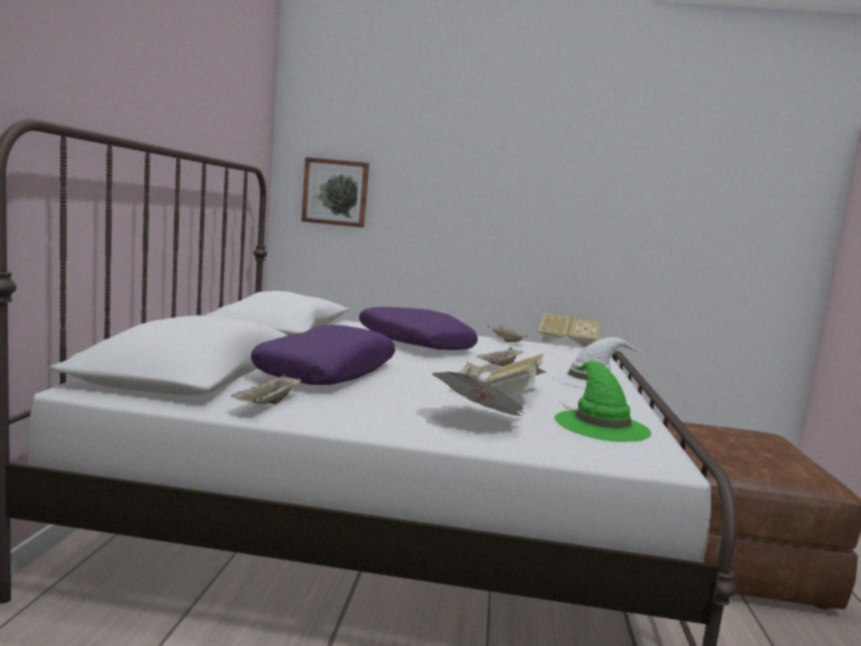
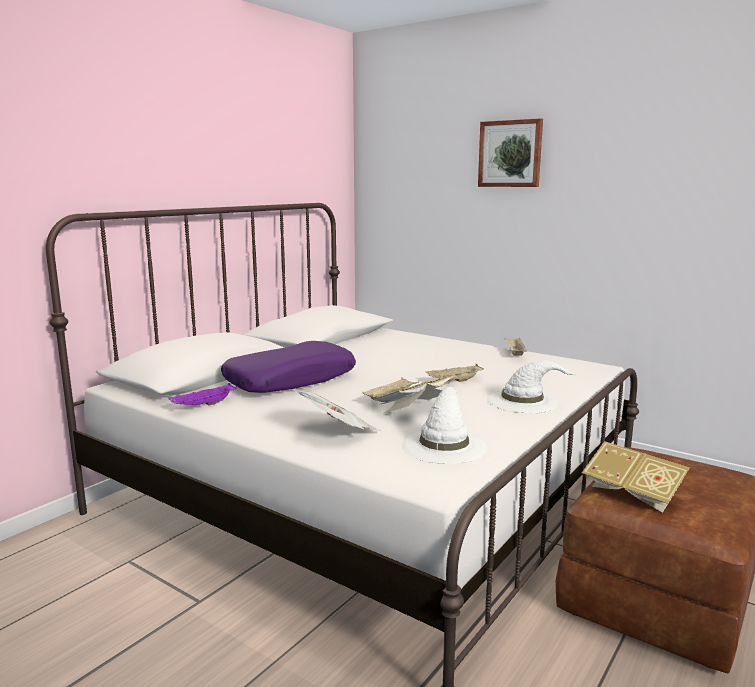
camera: 30 degrees right, 5 degrees up
beige tray [231,374,301,404] -> purple tray [168,383,236,406]
picture [301,157,369,228] -> picture moved to [478,118,543,187]
purple pillow [359,307,478,350] -> none
book [537,314,602,347] -> book moved to [582,441,690,513]
green hat [554,361,651,442] -> white hat [402,387,487,464]

